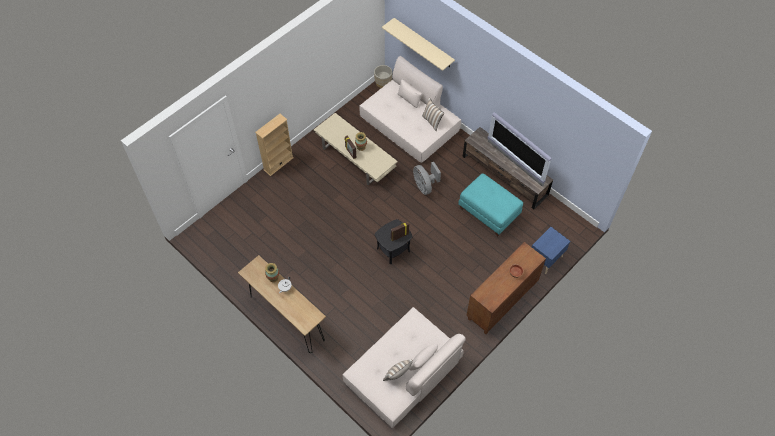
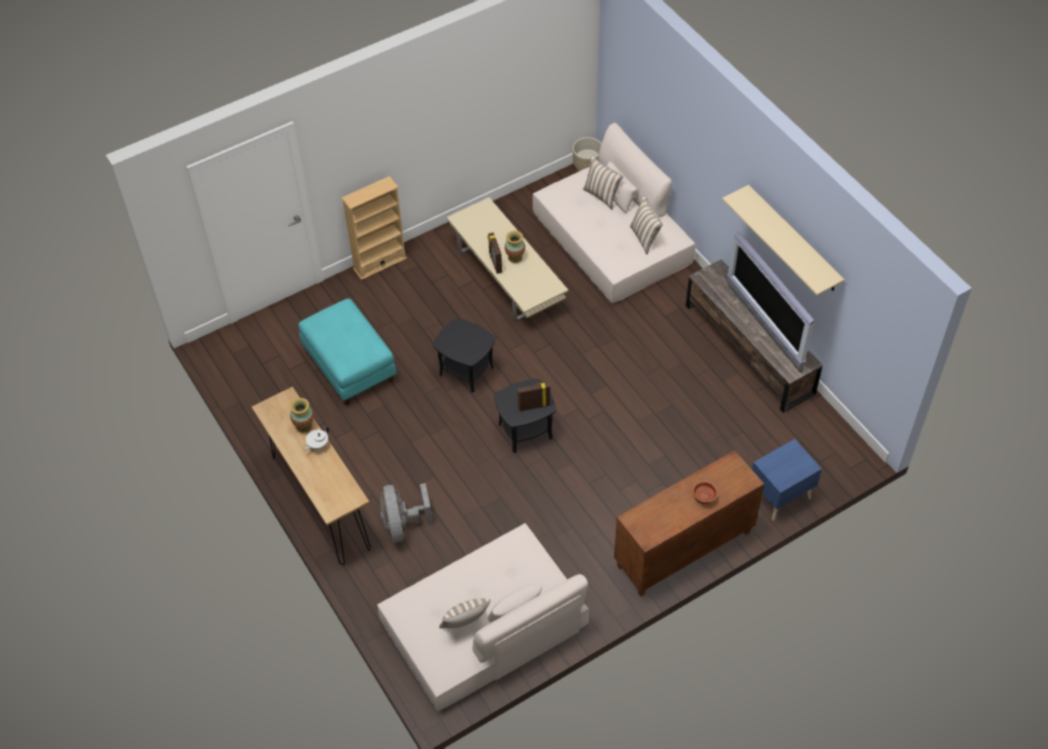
camera: 15 degrees right, 5 degrees down
beige shelf [382,18,455,71] -> beige shelf moved to [722,185,845,295]
grey fan [413,162,441,195] -> grey fan moved to [380,483,432,542]
turquoise ottoman [458,173,523,236] -> turquoise ottoman moved to [298,298,396,406]
none -> black side table [433,318,495,393]
none -> pillow [583,156,623,210]

